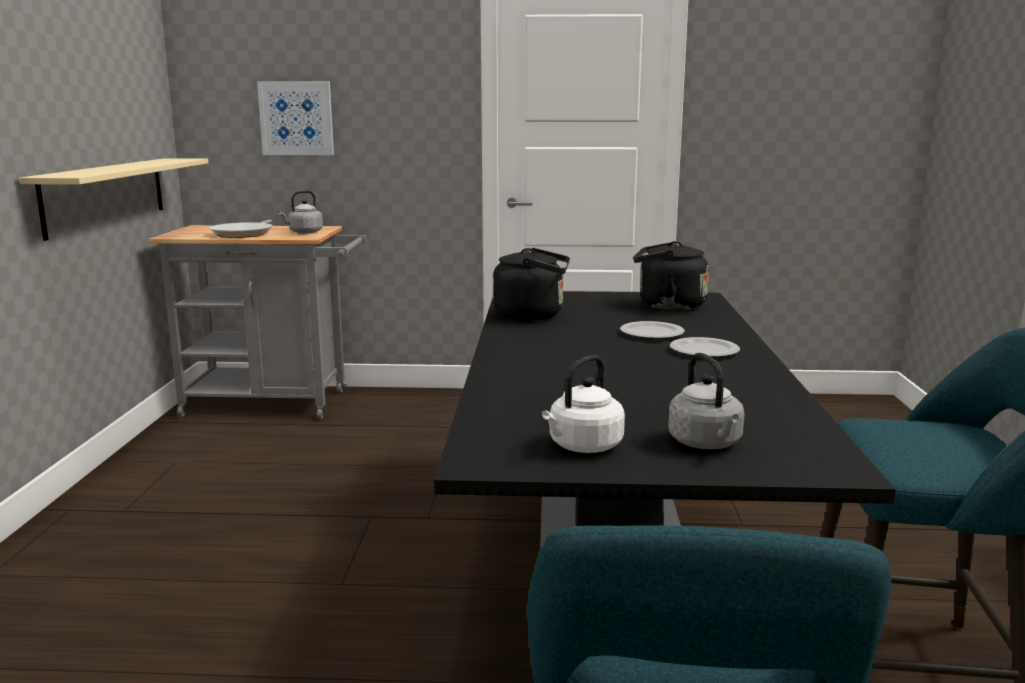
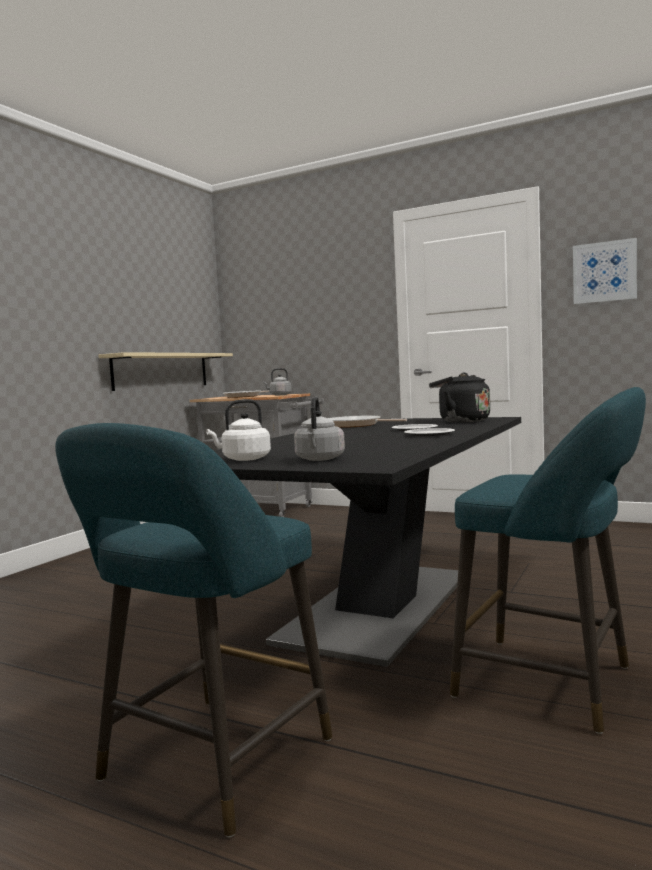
camera: 25 degrees right, 10 degrees down
picture [257,81,334,155] -> picture moved to [573,238,637,304]
black kettle [493,248,570,321] -> frying pan [327,415,407,428]

